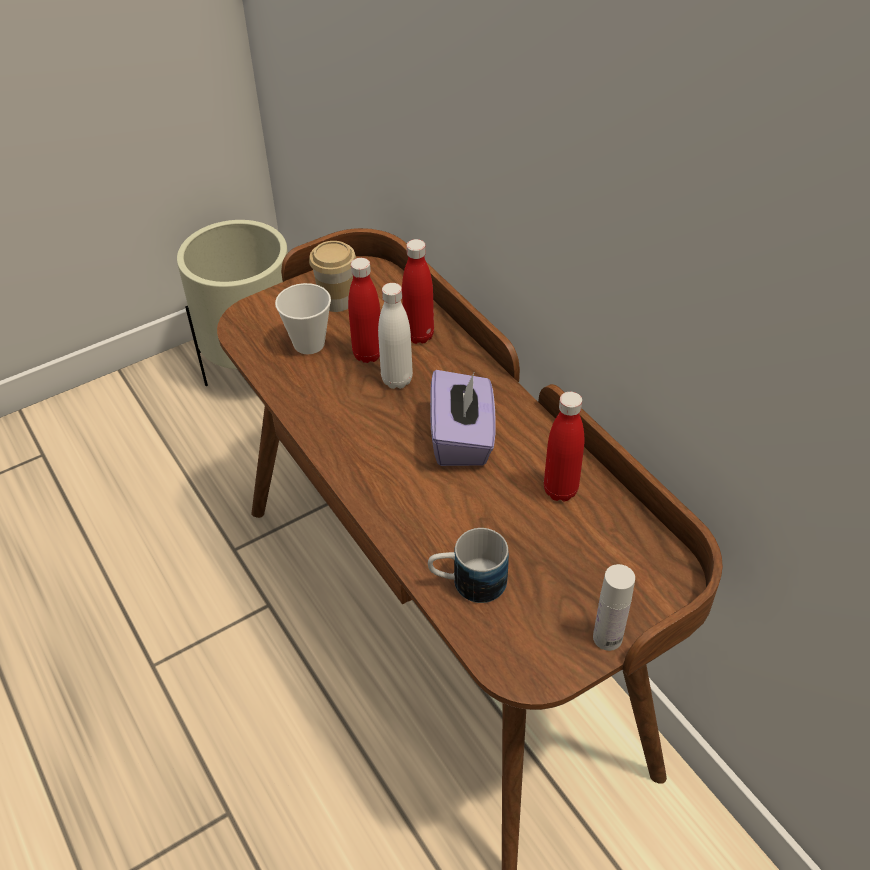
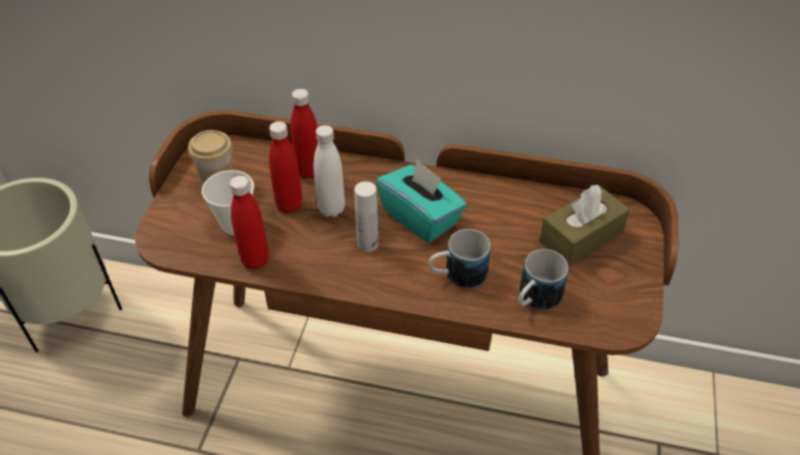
camera: 45 degrees left, 0 degrees up
purple tissue box [430,370,496,466] -> turquoise tissue box [376,160,467,243]
red bottle [544,392,584,502] -> red bottle moved to [230,176,269,269]
white bottle [593,564,635,651] -> white bottle moved to [354,181,378,252]
none -> mug [429,229,491,288]
none -> brown tissue box [539,184,630,267]

